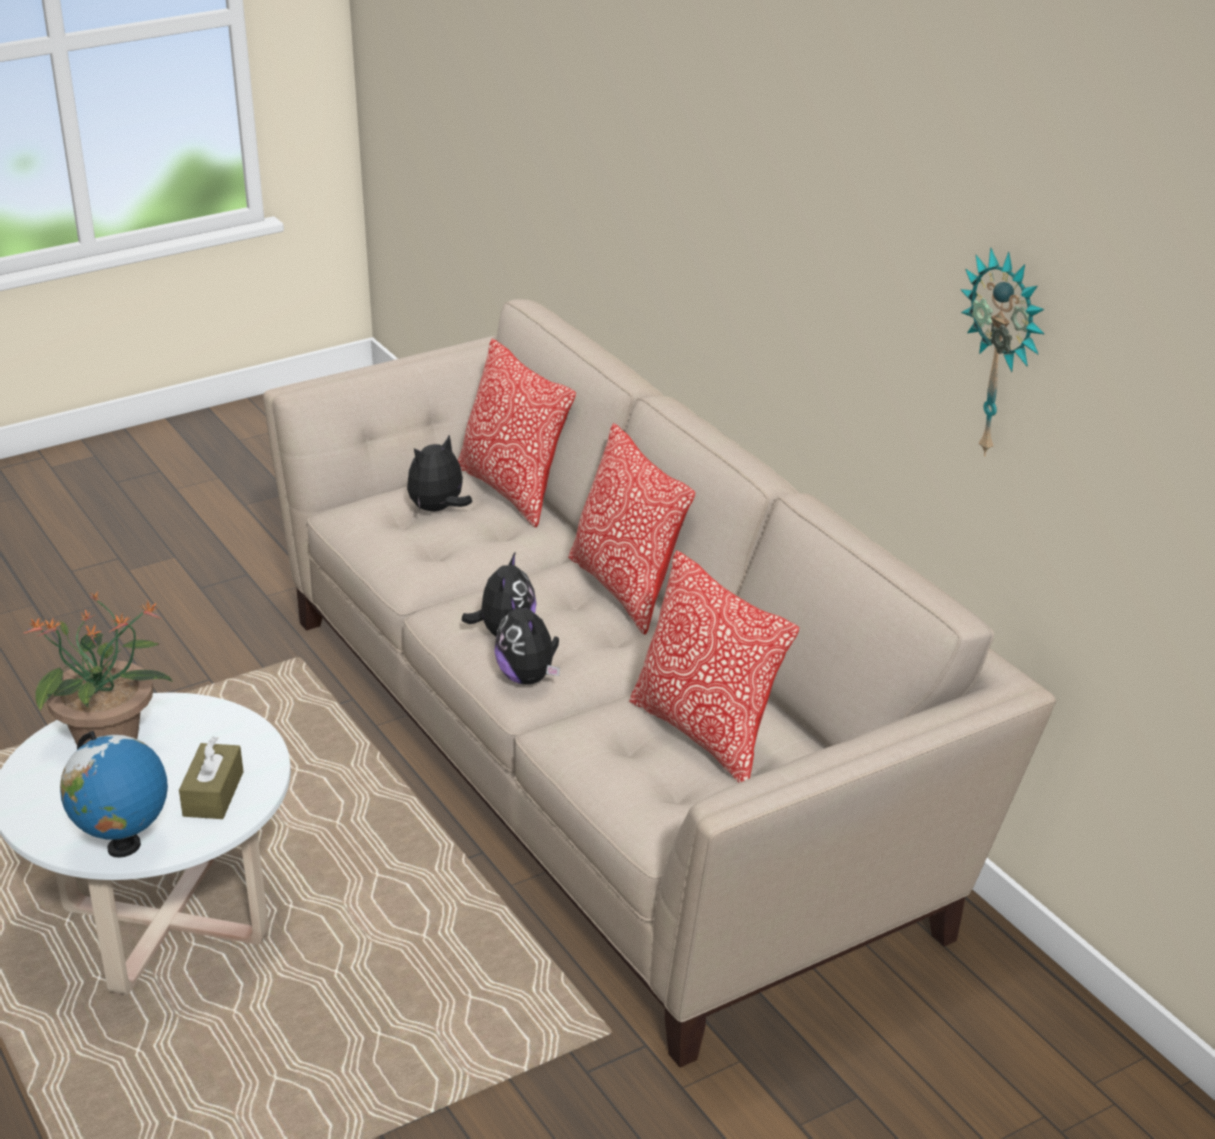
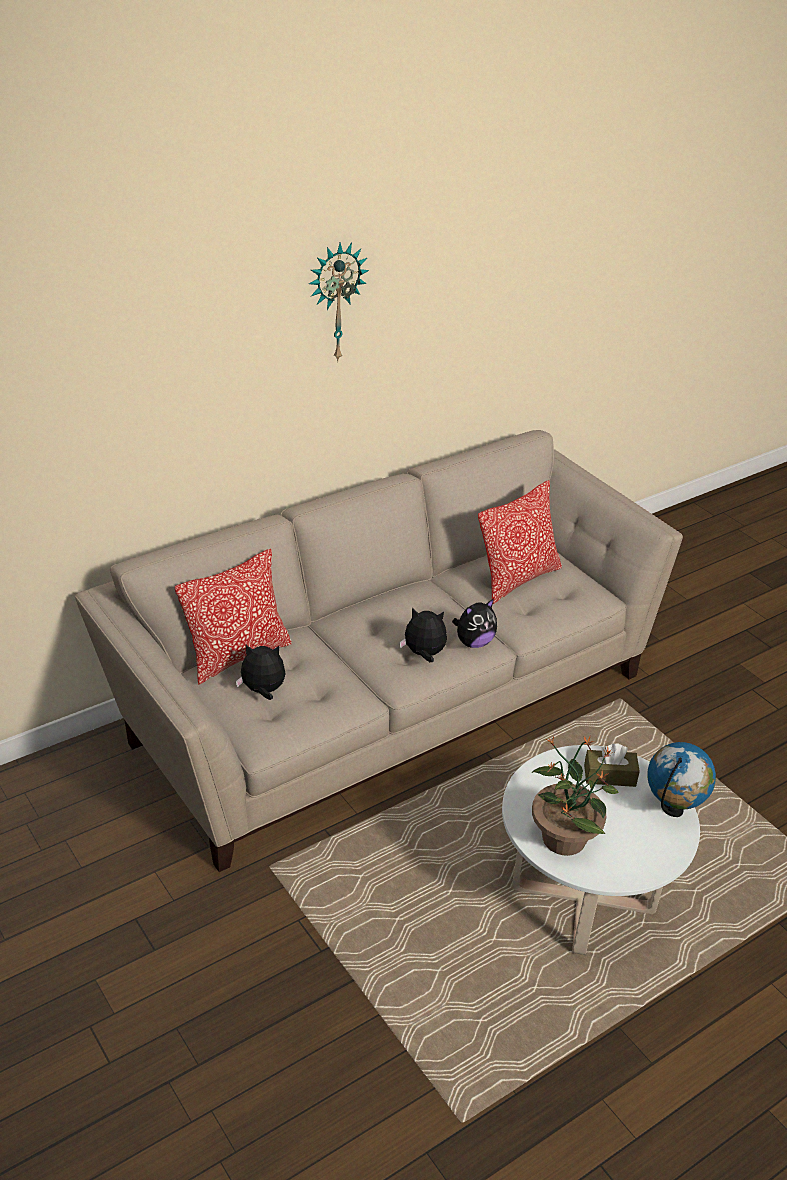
camera: 95 degrees left, 5 degrees up
plush toy [407,434,472,512] -> plush toy turned 135 degrees clockwise [236,645,286,700]
pillow [568,423,695,634] -> none
wall clock [960,247,1044,457] -> wall clock moved to [309,242,369,362]

